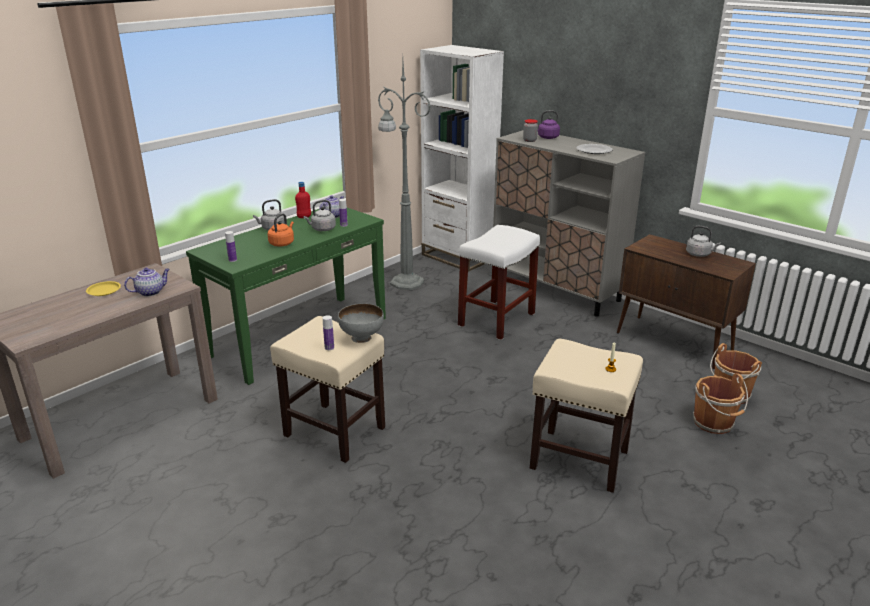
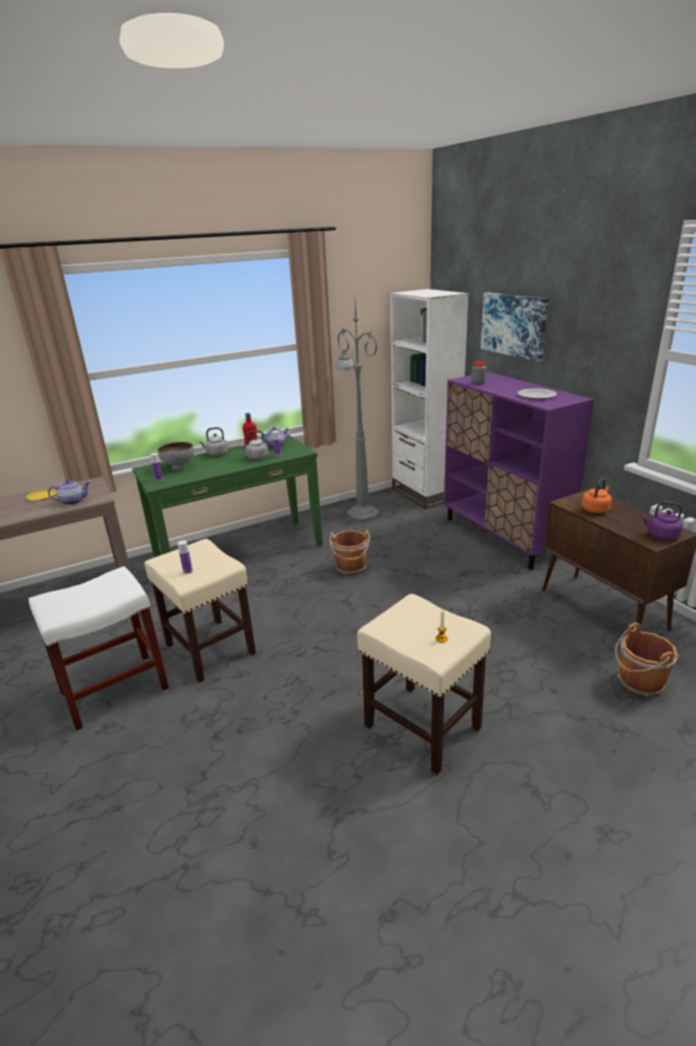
camera: 20 degrees right, 0 degrees up
orange kettle [268,213,294,247] -> orange kettle moved to [582,478,612,513]
grey bowl [338,303,384,343] -> grey bowl moved to [158,442,194,470]
white stool [458,225,540,340] -> white stool moved to [29,566,169,731]
grey cabinet [493,130,645,317] -> purple cabinet [444,372,594,570]
purple kettle [538,111,560,139] -> purple kettle moved to [641,502,683,540]
grey kettle [686,226,721,257] -> none
brown bucket [693,373,748,434] -> brown bucket moved to [330,529,370,575]
none -> picture [481,292,549,361]

